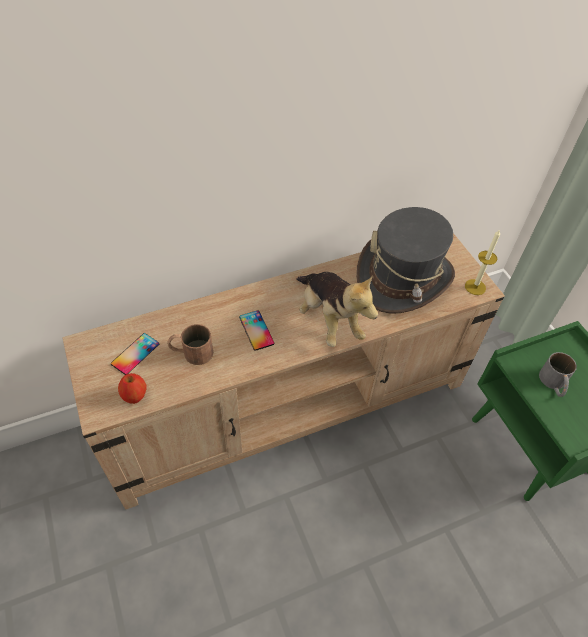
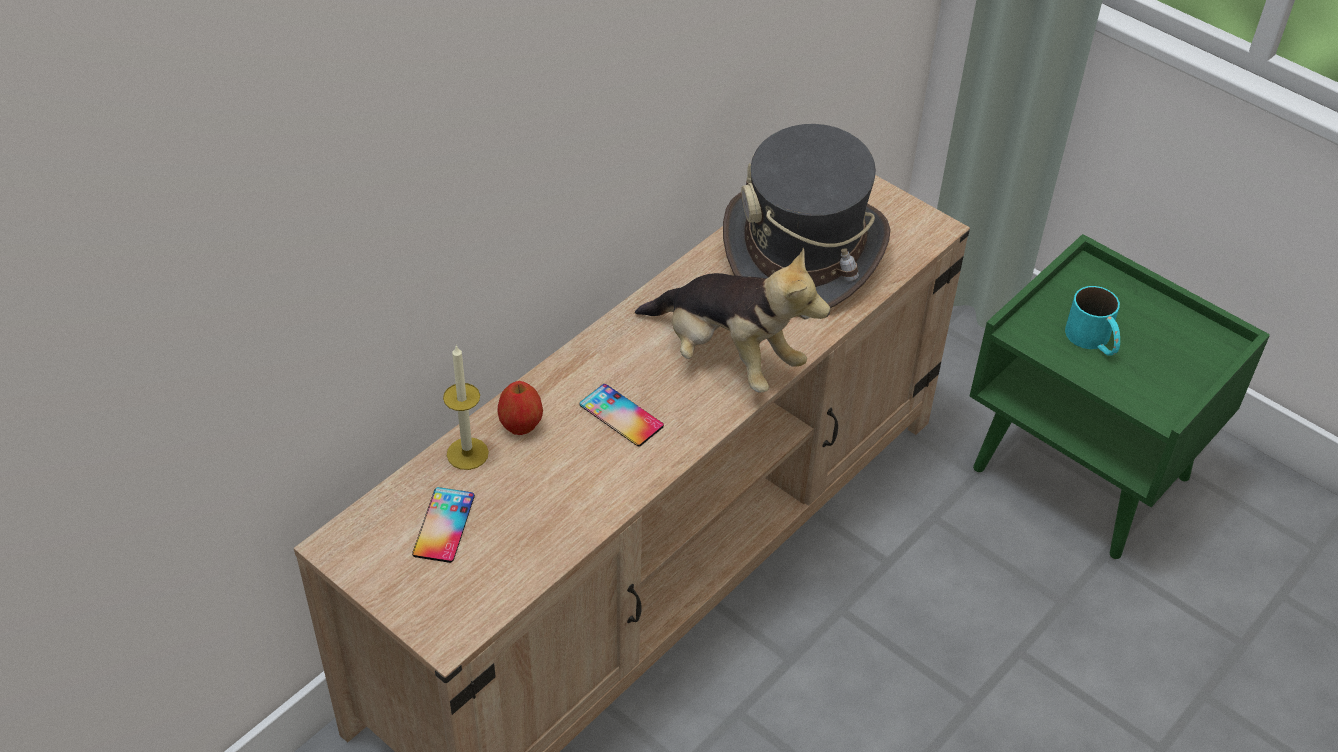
camera: 25 degrees left, 5 degrees down
apple [118,373,147,404] -> apple moved to [497,381,543,435]
brown mug [168,324,213,365] -> none
candle [465,229,500,295] -> candle moved to [443,345,489,470]
grey mug [539,352,577,397] -> turquoise mug [1065,286,1120,356]

